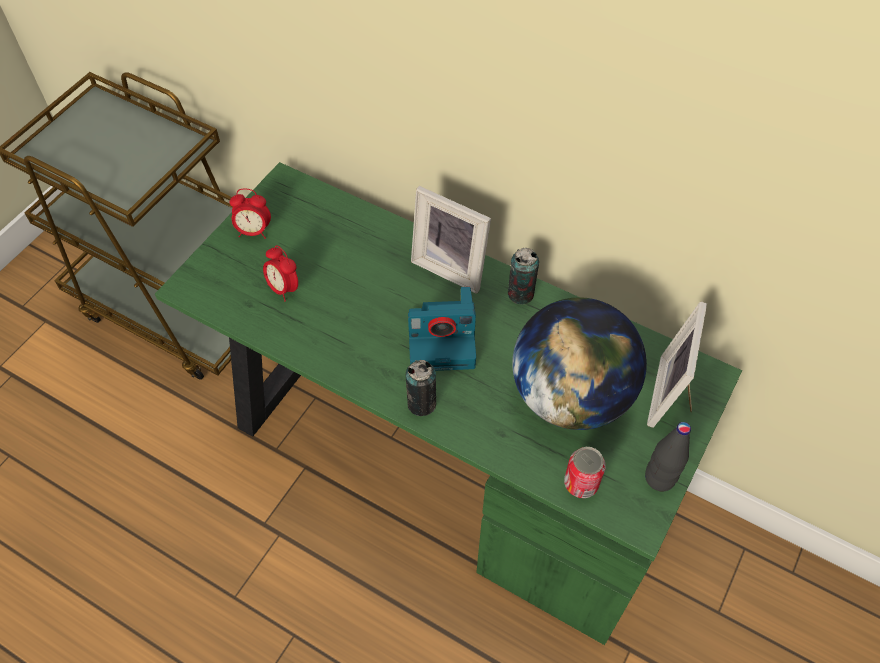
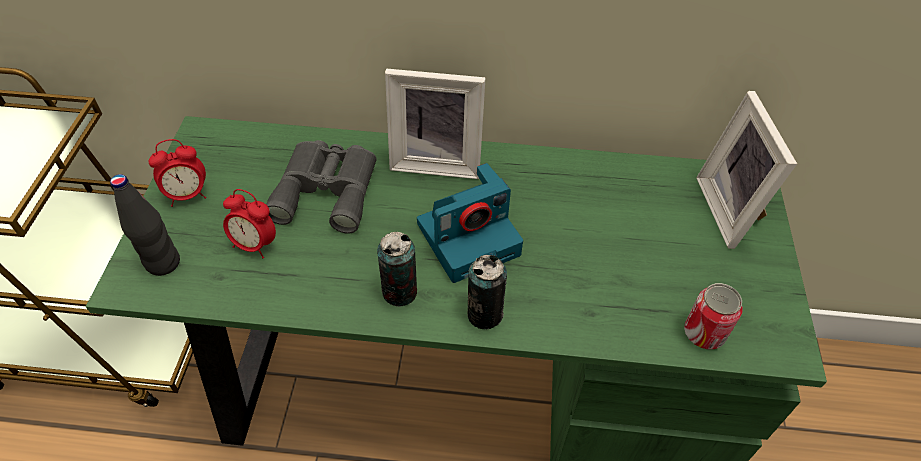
camera: 25 degrees left, 5 degrees down
can [508,248,539,305] -> can moved to [377,232,417,307]
globe [512,297,647,430] -> none
black bottle [645,422,691,491] -> black bottle moved to [110,174,180,276]
none -> grey binoculars [266,140,377,234]

